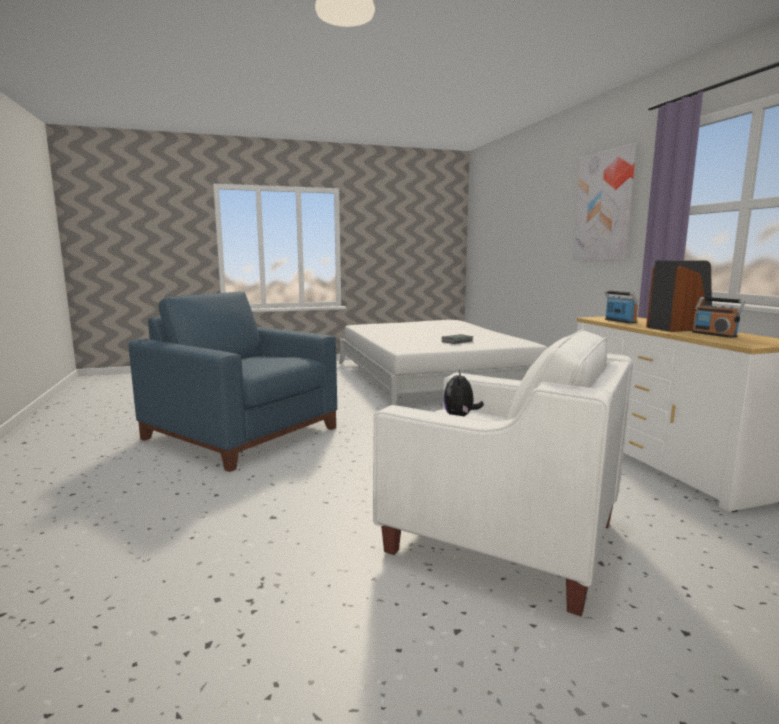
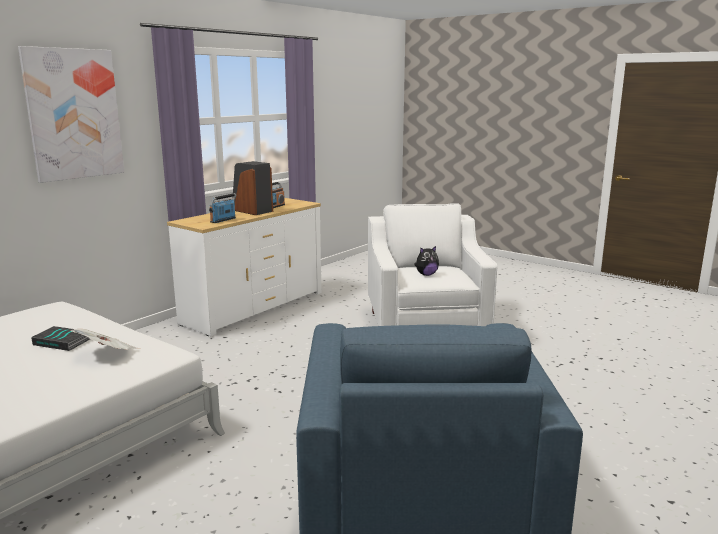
camera: 125 degrees left, 5 degrees up
none -> newspaper [71,329,141,350]

